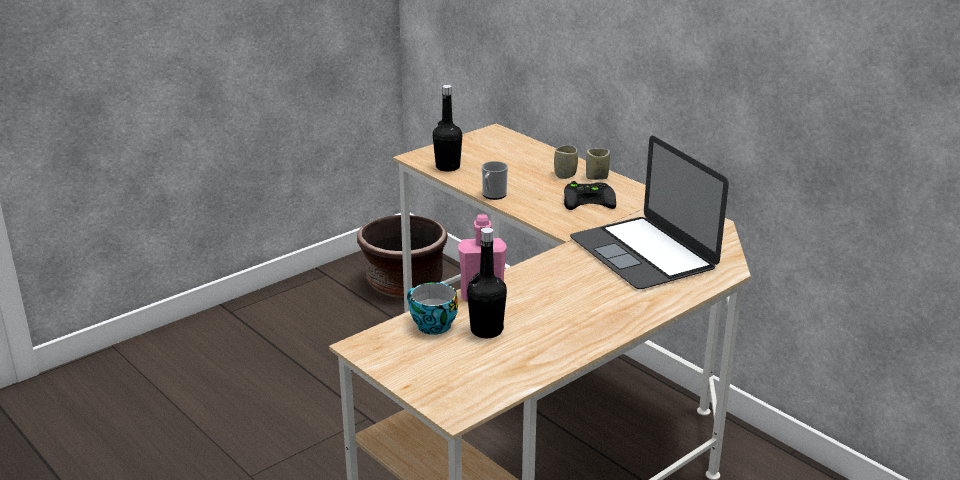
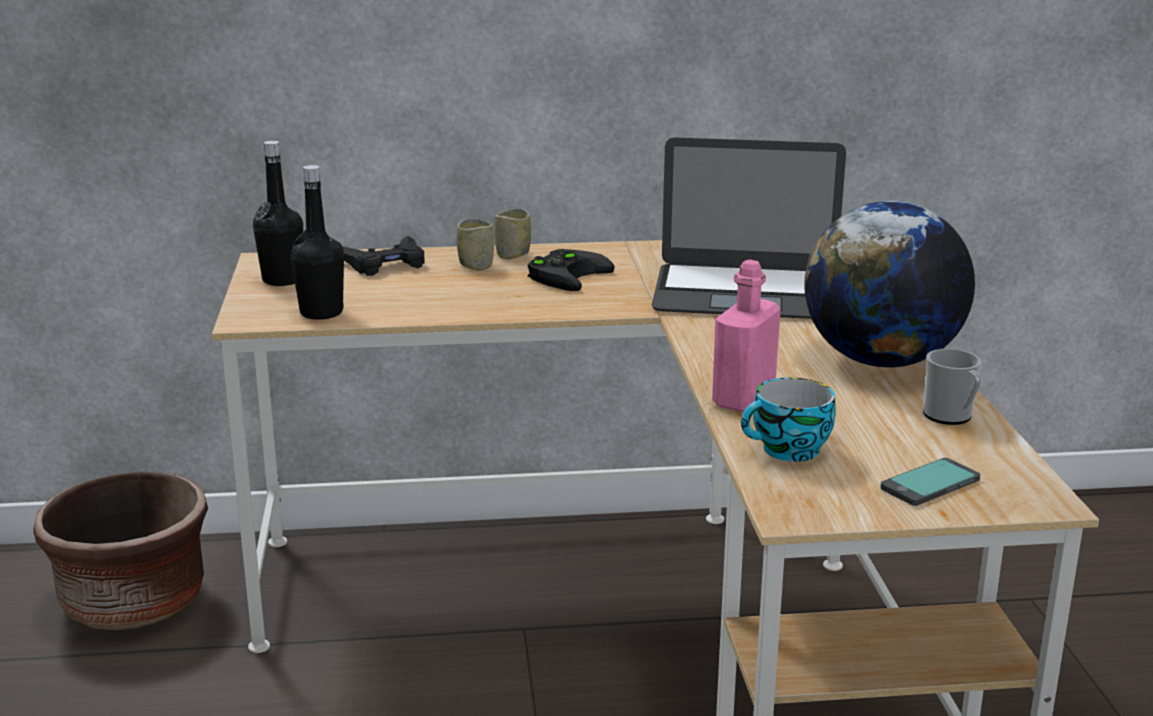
camera: 55 degrees left, 5 degrees down
black bottle [467,227,507,338] -> black bottle moved to [253,141,303,286]
mug [481,161,508,200] -> mug moved to [923,349,981,425]
none -> black game controller [343,236,425,276]
none -> globe [804,201,975,368]
none -> phone [880,458,980,506]

